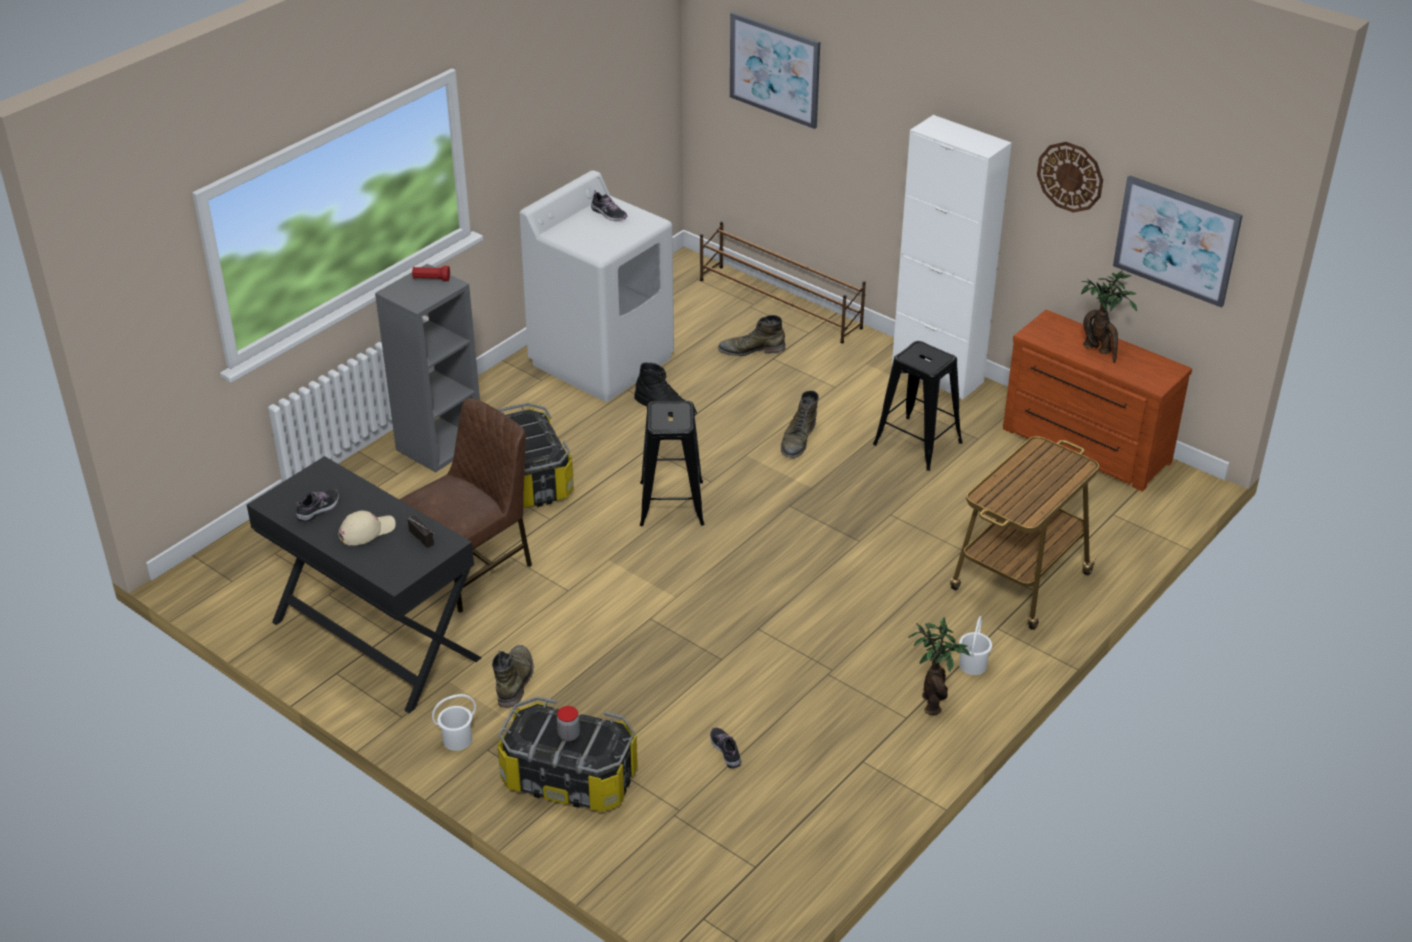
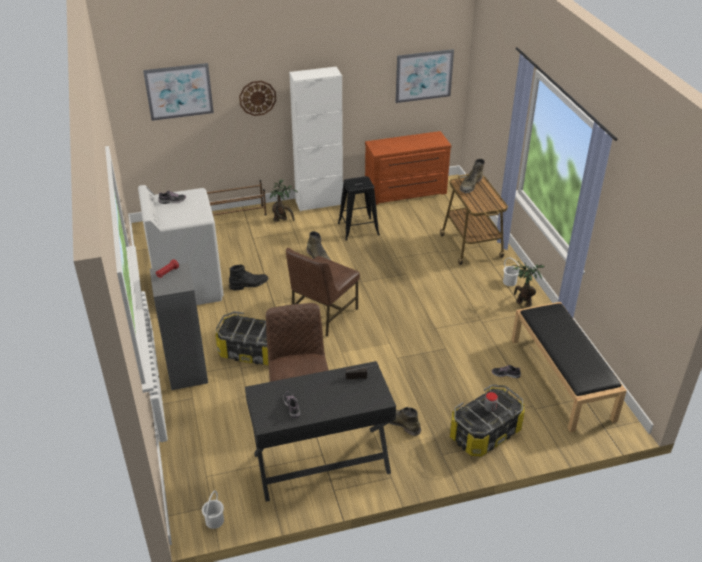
camera: 55 degrees left, 0 degrees up
beige cap [339,510,396,546] -> none
white bucket [432,694,476,751] -> white bucket moved to [202,491,224,529]
black stool [640,401,704,527] -> brown chair [286,248,360,337]
green boot [718,315,785,356] -> green boot moved to [460,159,485,193]
wall clock [1037,142,1103,213] -> wall clock moved to [239,81,276,116]
potted plant [1081,270,1137,363] -> potted plant moved to [269,179,297,222]
none -> black bench [512,302,627,432]

